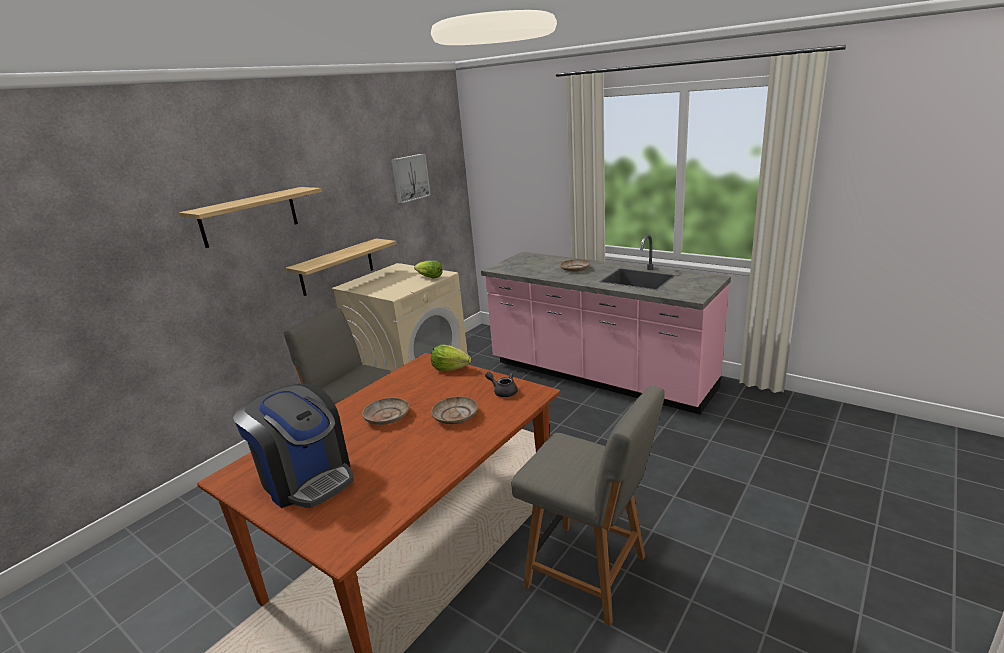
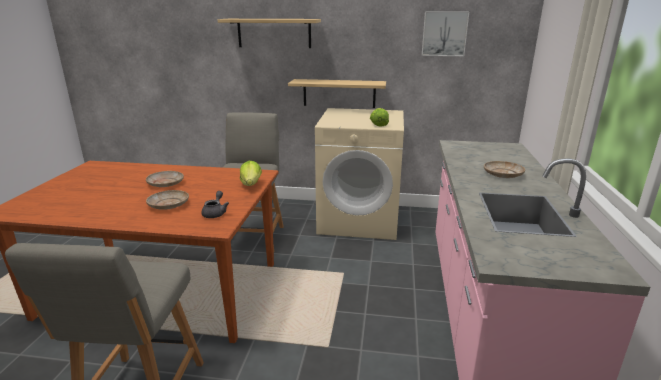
camera: 60 degrees right, 0 degrees up
coffee machine [233,383,354,508] -> none

